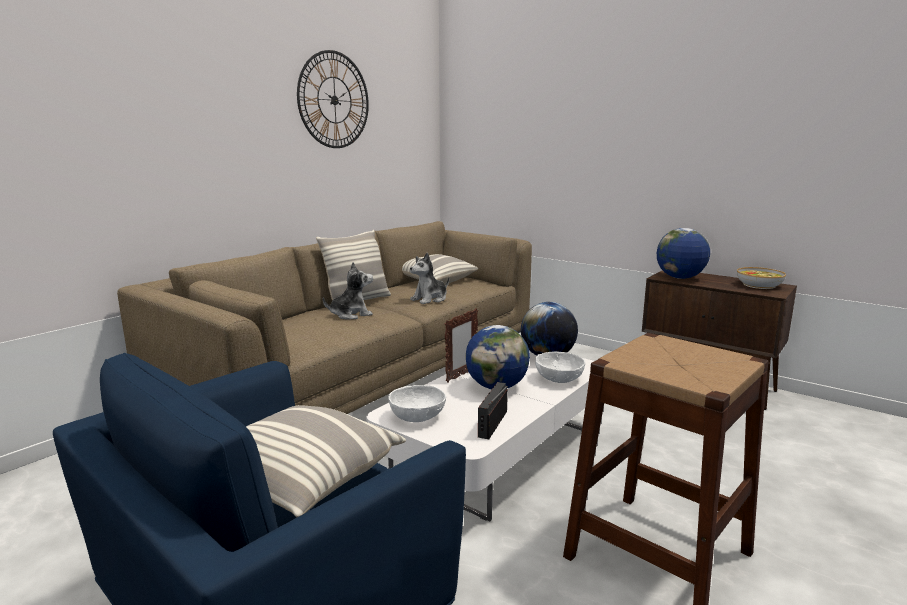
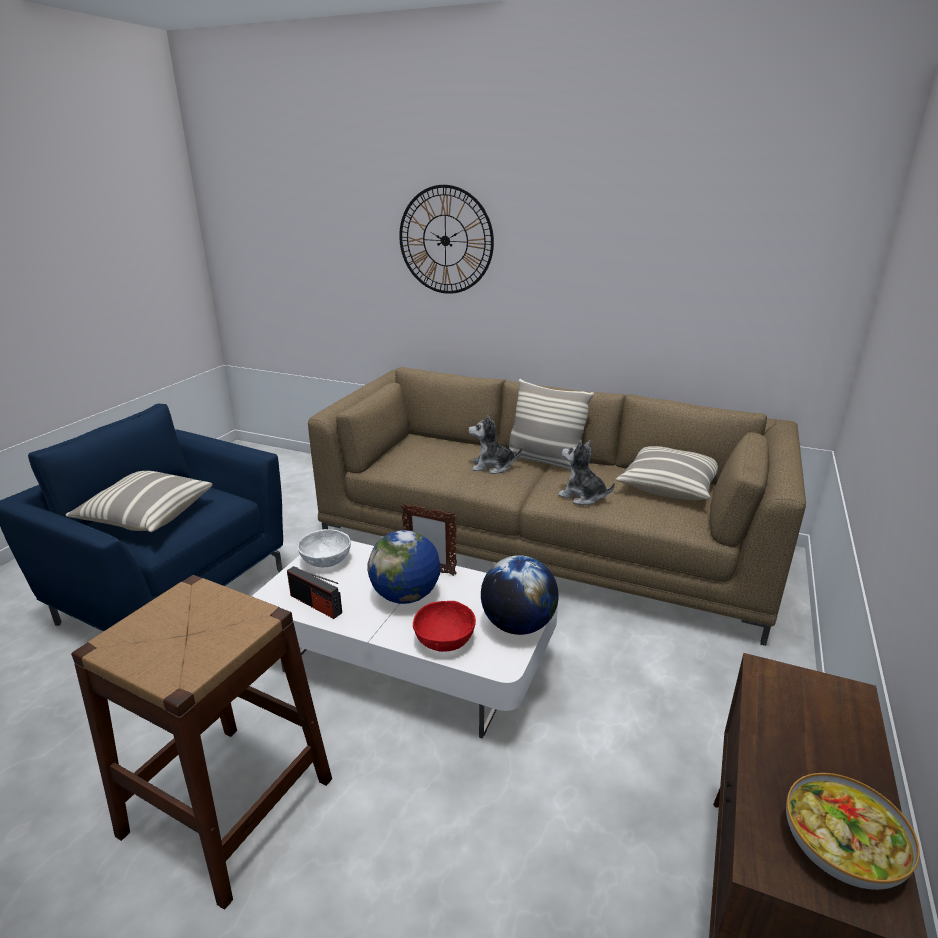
camera: 75 degrees right, 10 degrees up
wall clock [297,50,369,148] -> wall clock moved to [399,185,494,294]
plush toy [323,262,373,320] -> plush toy turned 135 degrees clockwise [468,415,522,474]
radio [478,382,508,439] -> radio turned 150 degrees counterclockwise [287,566,342,619]
white bowl [535,352,585,383] -> red bowl [413,601,476,652]
globe [657,228,710,279] -> none

